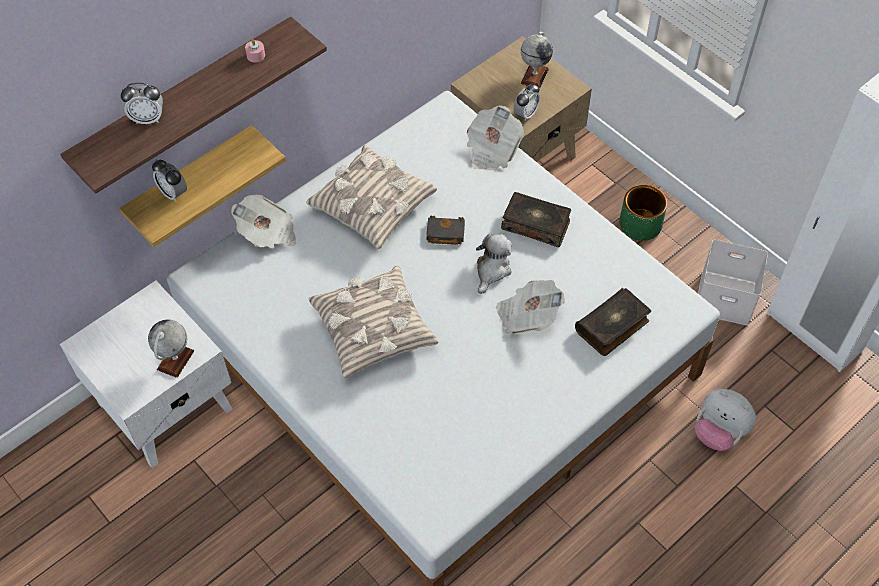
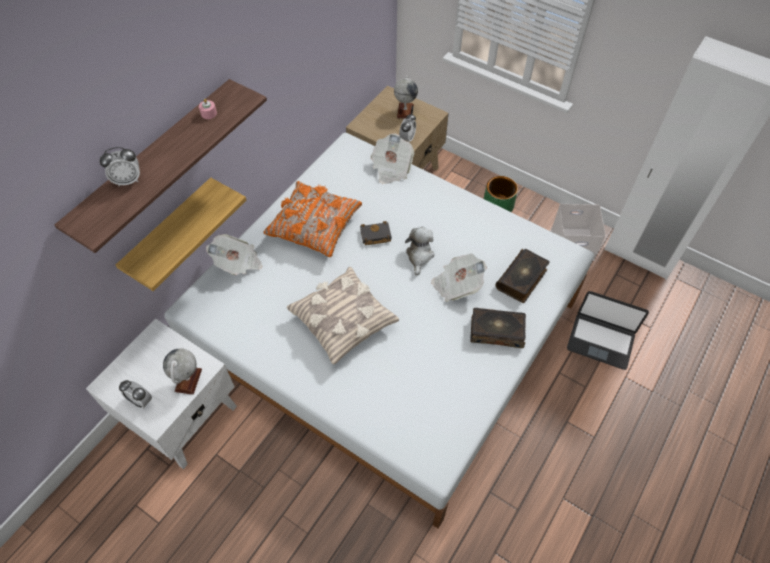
camera: 15 degrees left, 0 degrees up
alarm clock [152,160,187,202] -> alarm clock moved to [119,380,152,409]
beige pillow [306,145,437,249] -> orange pillow [263,181,362,257]
book [501,192,571,247] -> book moved to [470,308,526,348]
plush toy [695,389,756,451] -> laptop [567,291,649,370]

